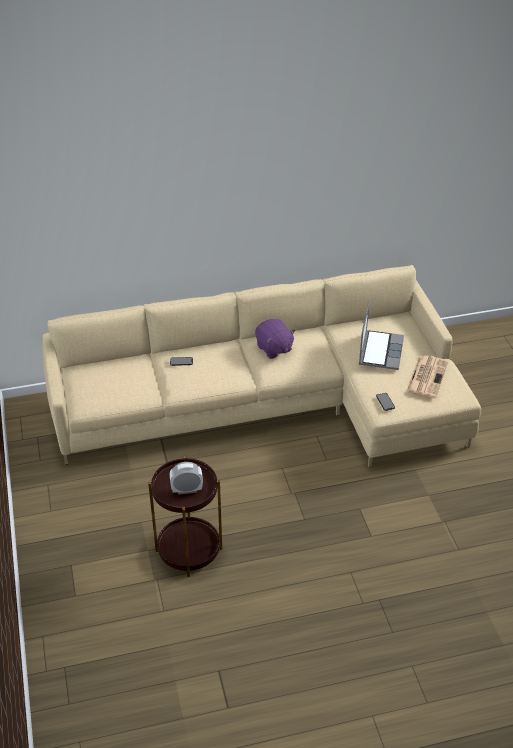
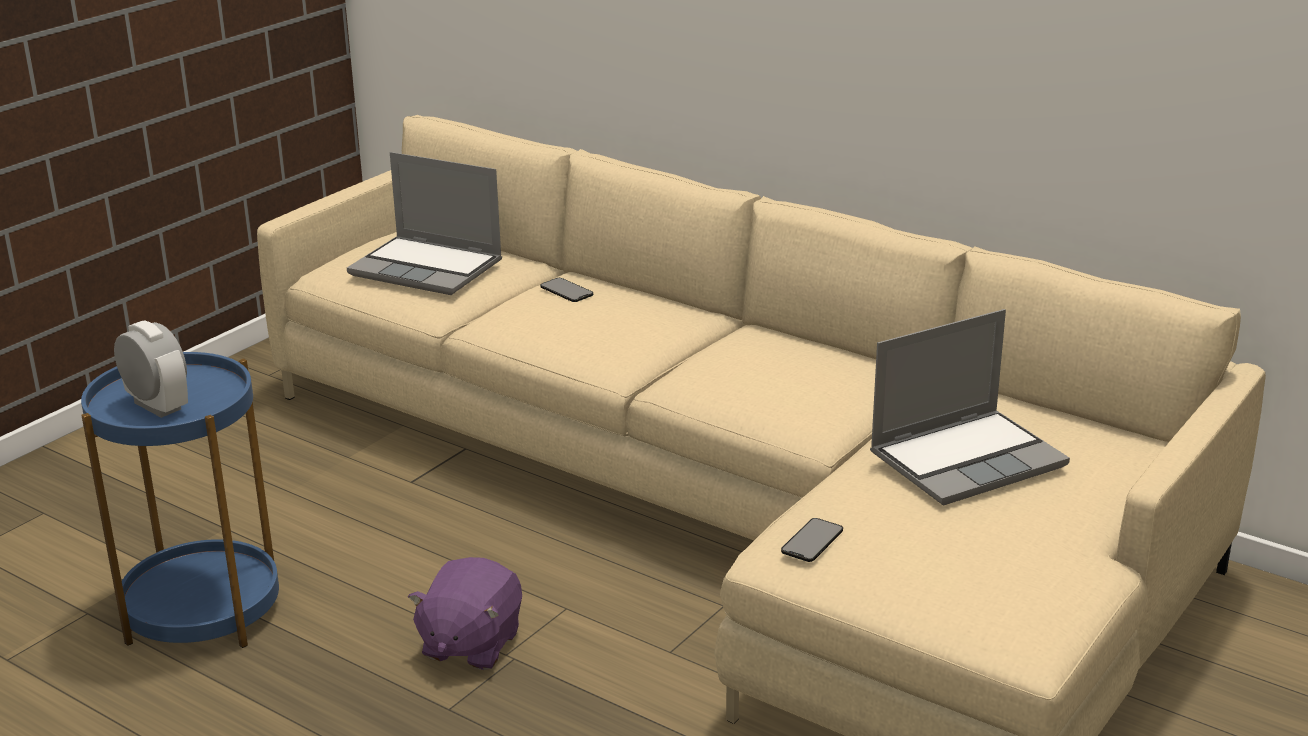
camera: 50 degrees right, 15 degrees down
brown side table [148,456,222,577] -> blue side table [81,352,279,648]
purple plush toy [255,319,295,359] -> purple plush toy moved to [408,557,522,670]
newspaper [406,355,448,398] -> none
none -> laptop [347,152,502,295]

